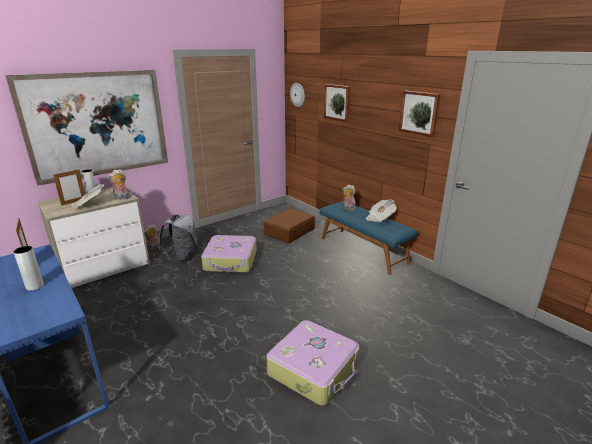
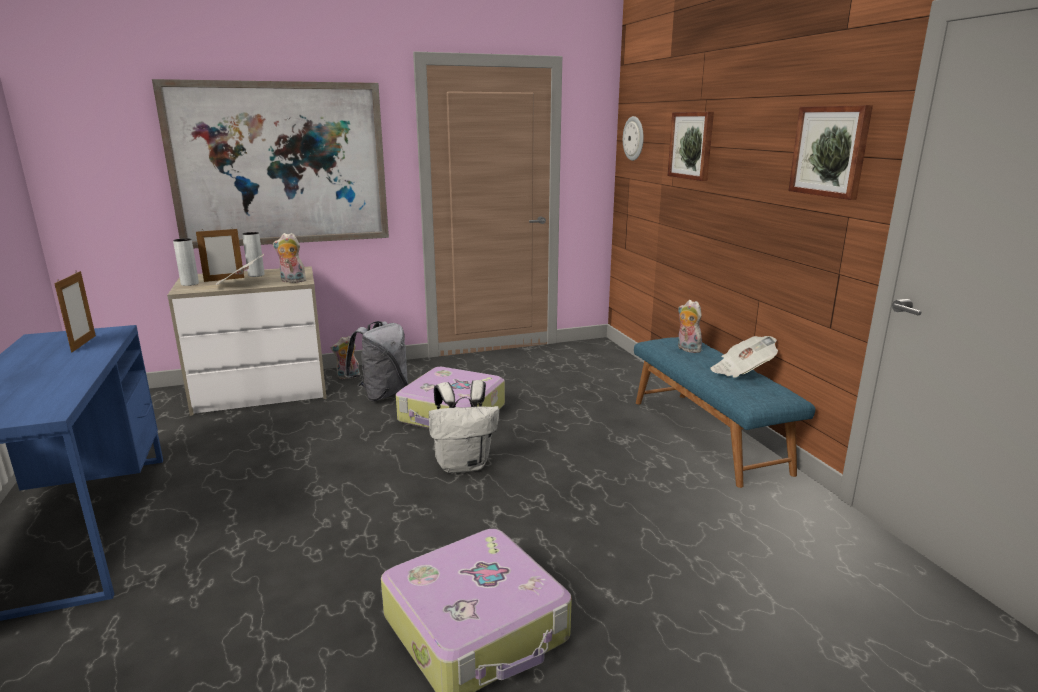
camera: 20 degrees right, 5 degrees down
grey vase [14,246,44,291] -> grey vase moved to [173,238,199,286]
brown suitcase [264,208,315,243] -> none
none -> white backpack [429,380,499,473]

